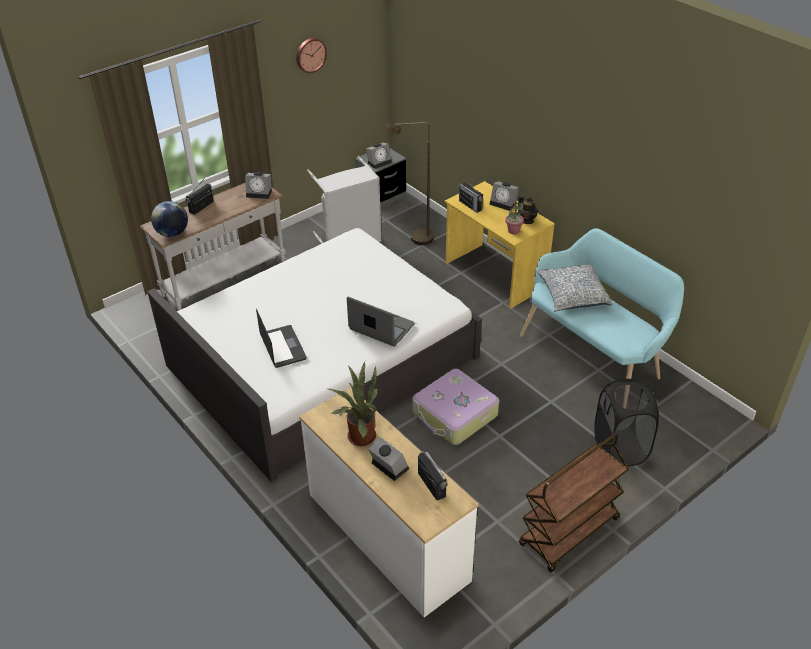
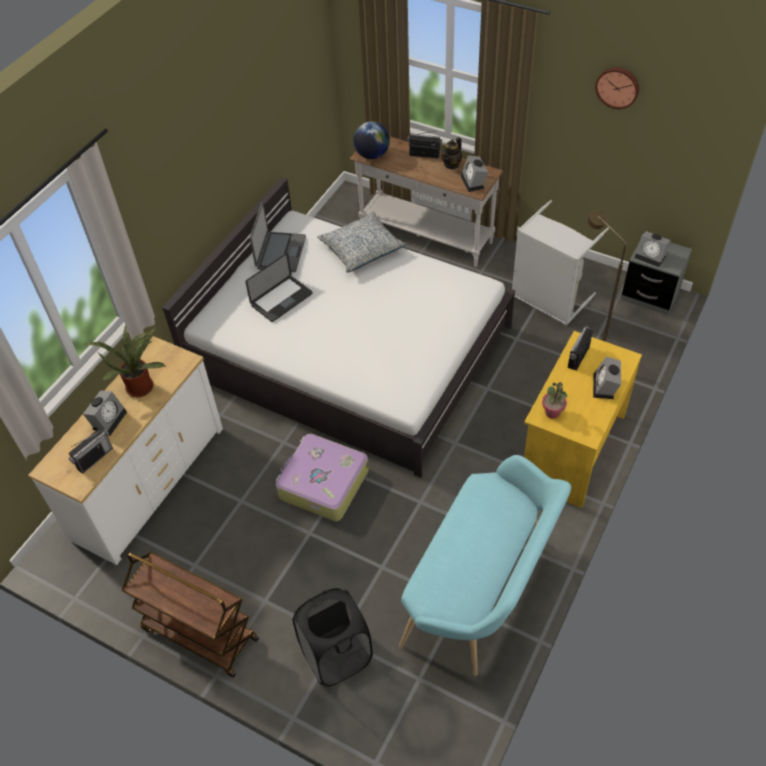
camera: 70 degrees right, 10 degrees up
laptop [347,297,415,346] -> laptop moved to [250,202,306,272]
teapot [518,195,538,224] -> teapot moved to [441,137,462,169]
pillow [536,264,612,312] -> pillow moved to [317,212,406,273]

